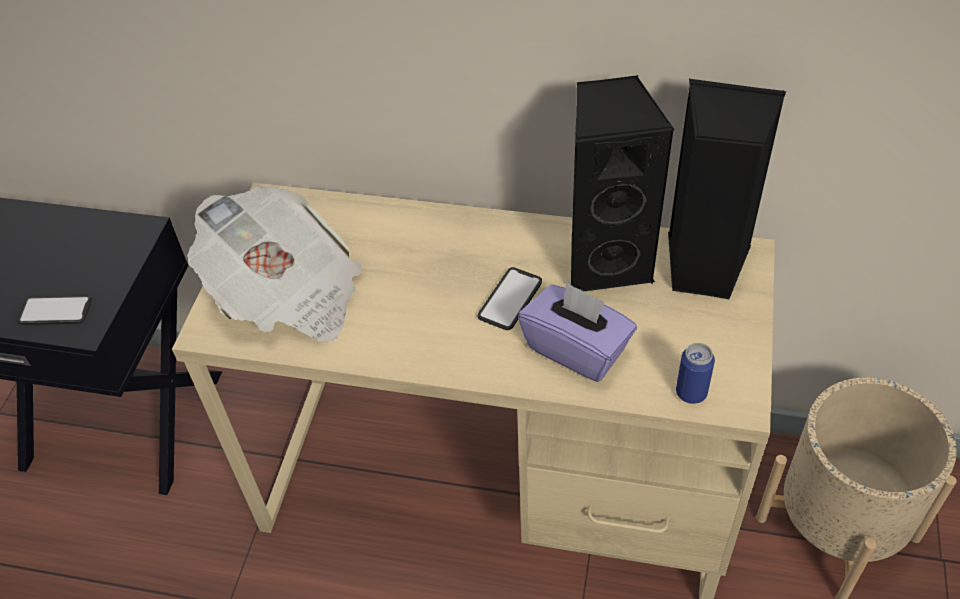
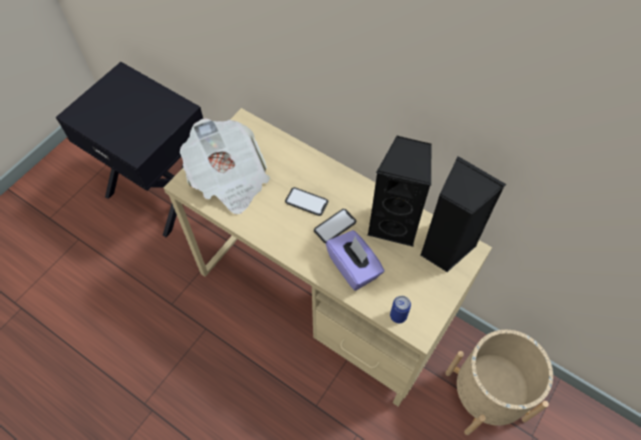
camera: 20 degrees right, 10 degrees up
phone [17,295,92,325] -> phone moved to [285,187,328,216]

